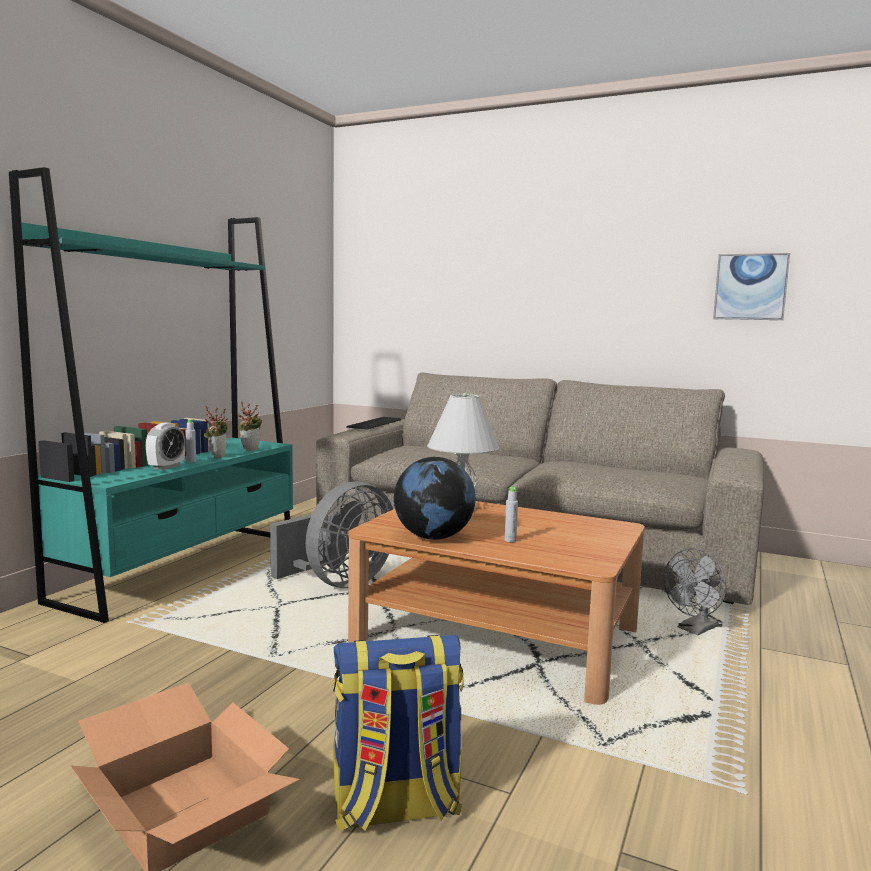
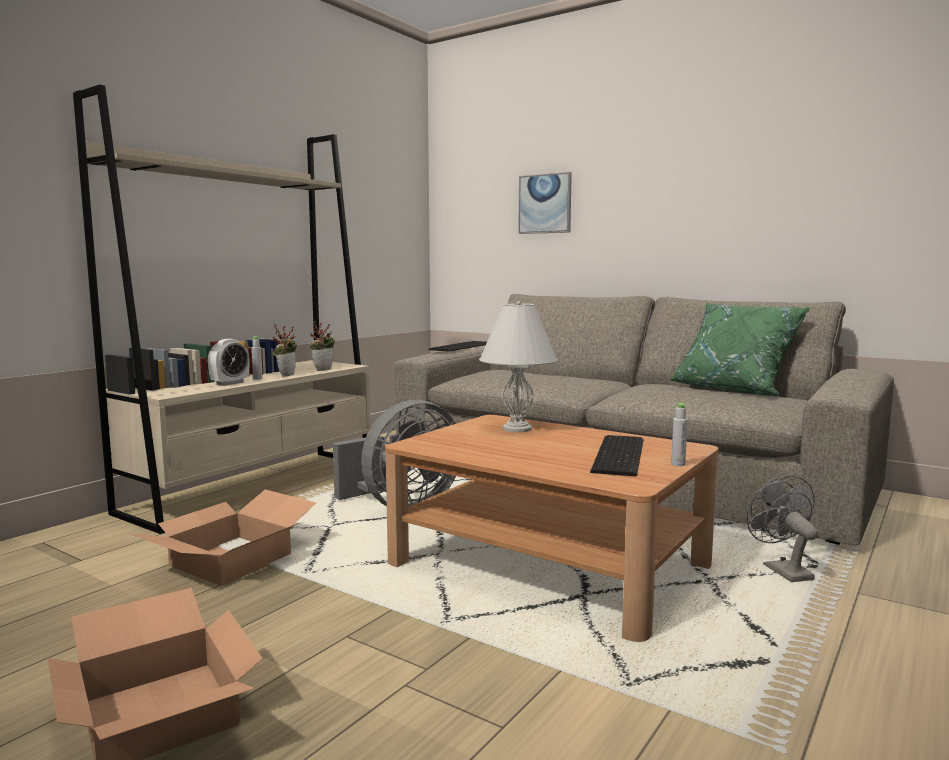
camera: 10 degrees right, 0 degrees up
turquoise bookcase [9,167,293,623] -> beige bookcase [73,84,370,534]
backpack [333,635,464,831] -> none
globe [394,457,476,540] -> none
grey bottle [504,487,518,542] -> grey bottle moved to [671,403,687,466]
grey fan [664,548,726,635] -> grey fan turned 105 degrees clockwise [747,475,818,582]
picture [713,253,790,320] -> picture moved to [518,172,572,234]
none -> cardboard box [131,489,316,586]
none -> keyboard [590,435,644,477]
none -> green pillow [668,303,811,395]

